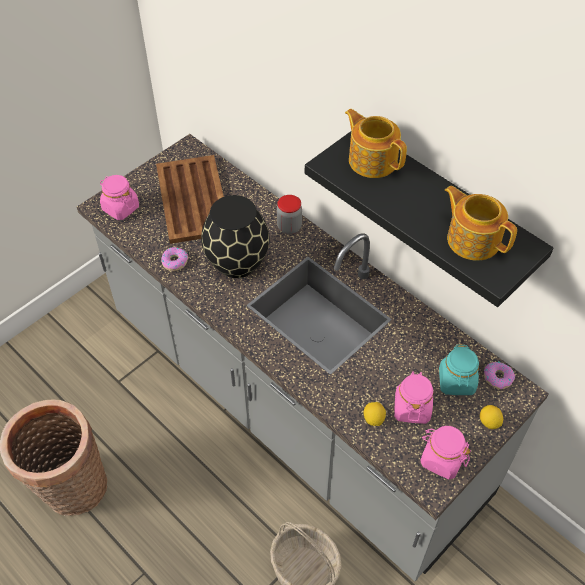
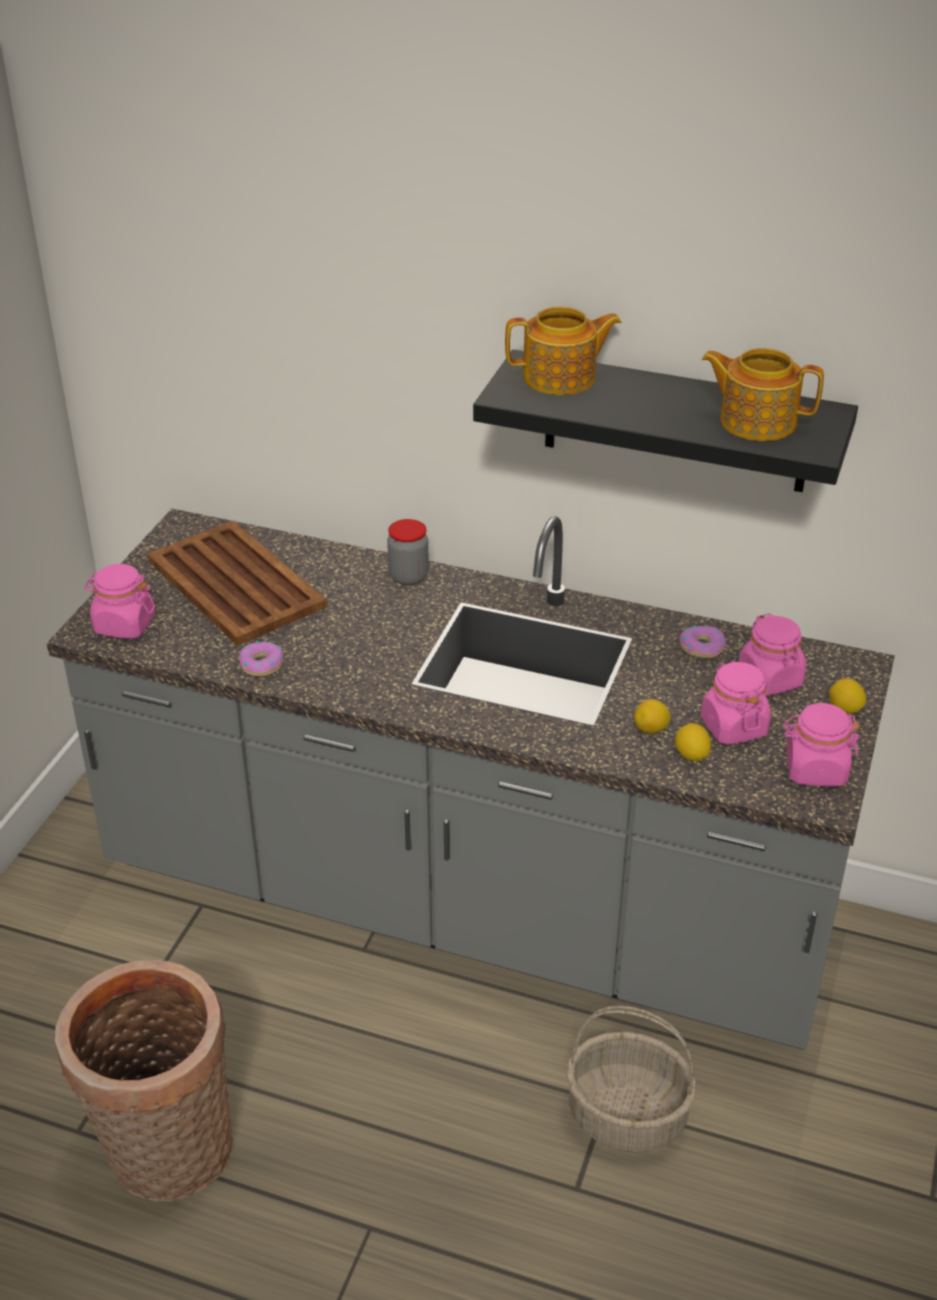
camera: 25 degrees left, 15 degrees down
black vase [201,195,269,278] -> none
teapot [345,109,407,178] -> teapot turned 150 degrees clockwise [505,307,622,395]
turquoise jar [439,344,479,395] -> pink jar [738,613,806,696]
donut [484,361,515,389] -> donut moved to [679,625,726,658]
none -> lemon [634,699,671,733]

